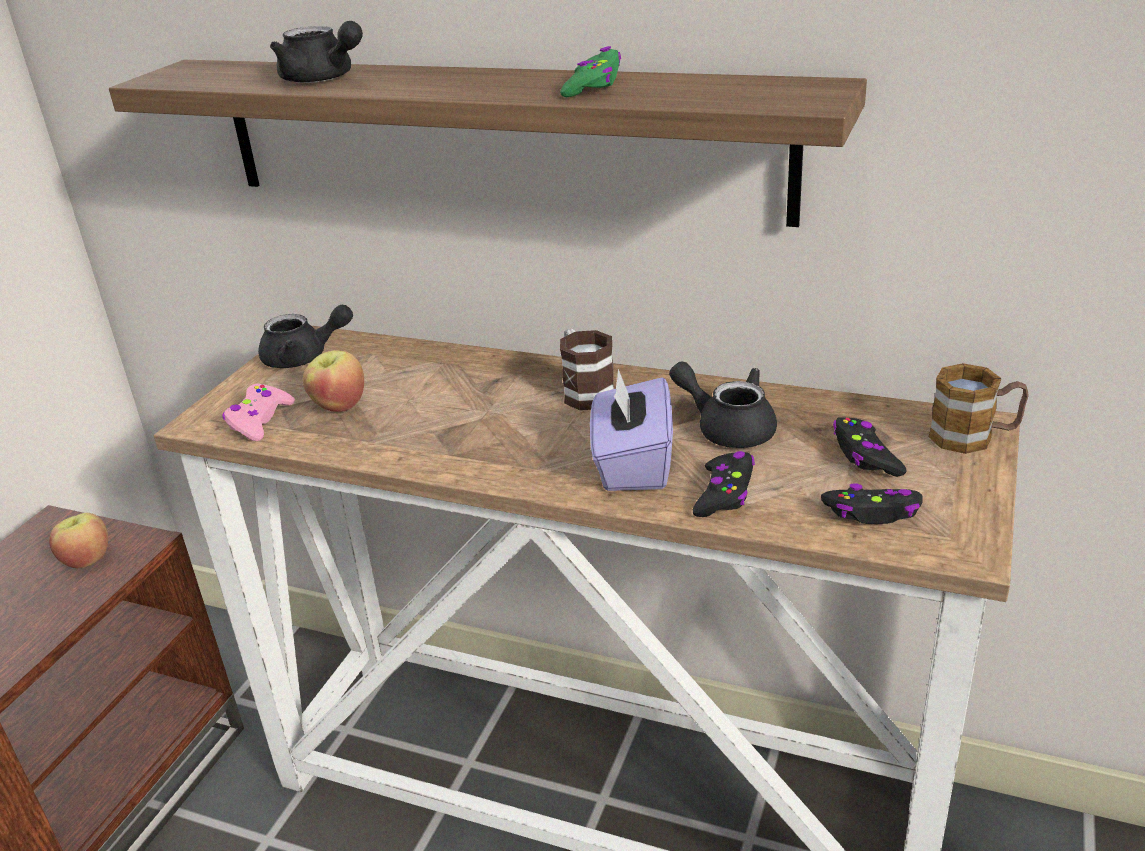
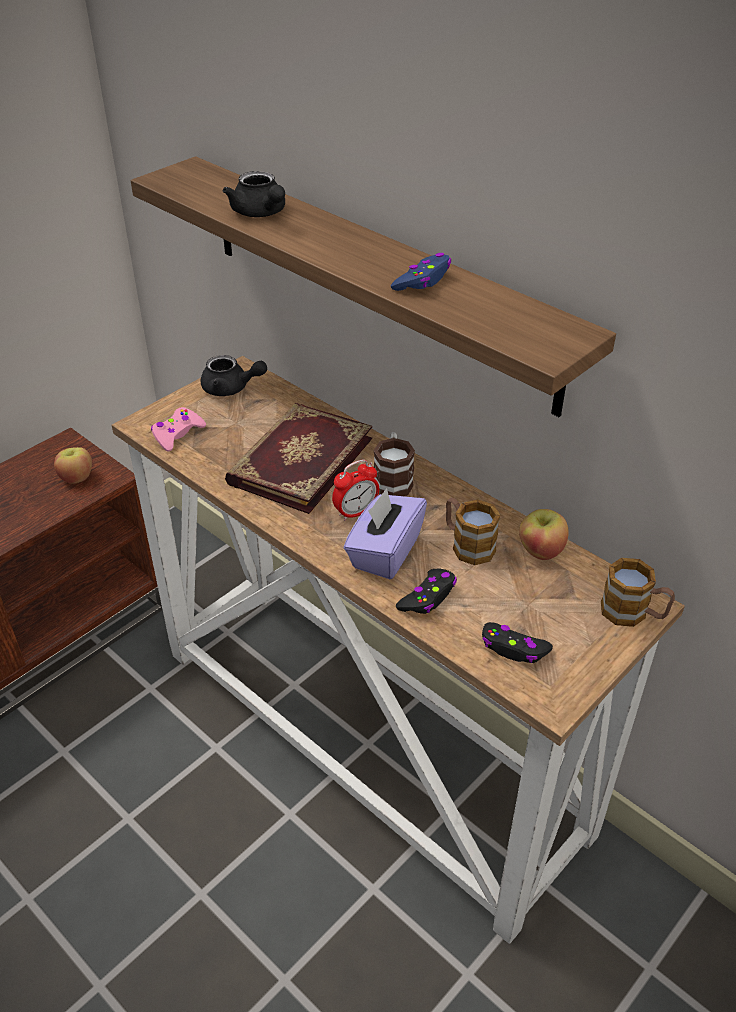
camera: 20 degrees right, 10 degrees up
apple [303,350,364,412] -> apple moved to [519,509,569,560]
green game controller [560,46,621,97] -> blue game controller [391,253,451,291]
black teapot [669,361,777,448] -> mug [446,498,500,565]
black game controller [833,417,907,477] -> none
none -> book [225,403,372,514]
none -> alarm clock [332,460,379,521]

